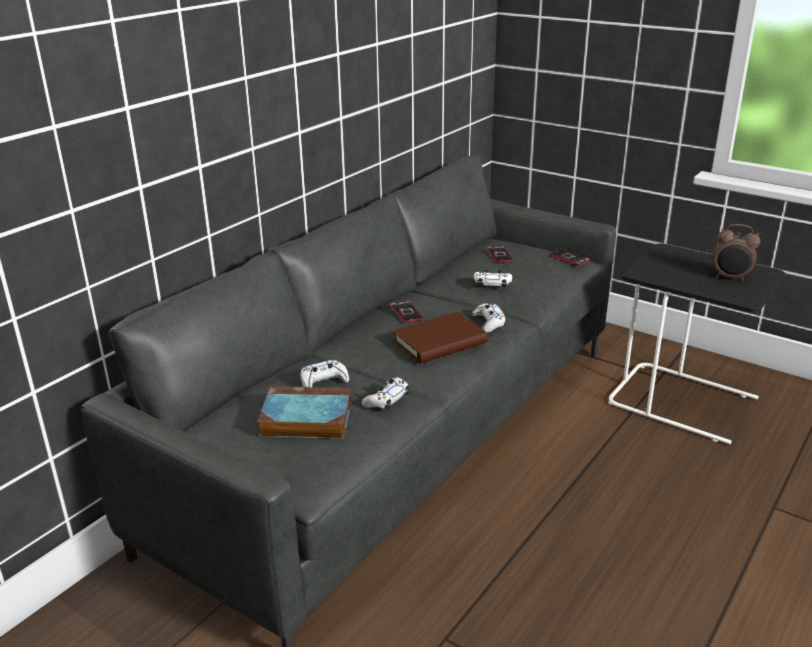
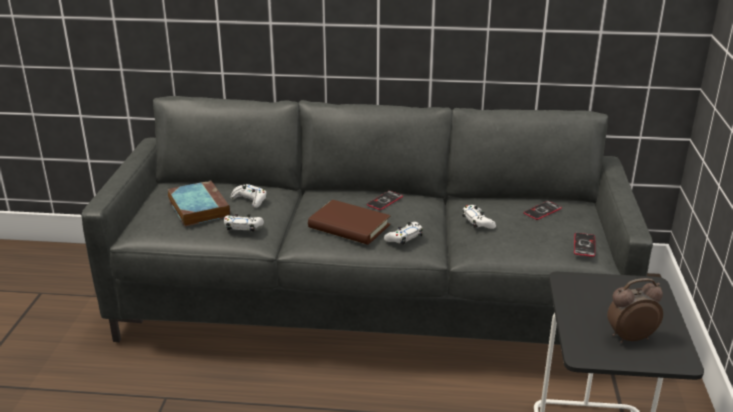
camera: 60 degrees right, 0 degrees up
alarm clock [712,224,760,281] -> alarm clock turned 90 degrees clockwise [607,278,663,343]

